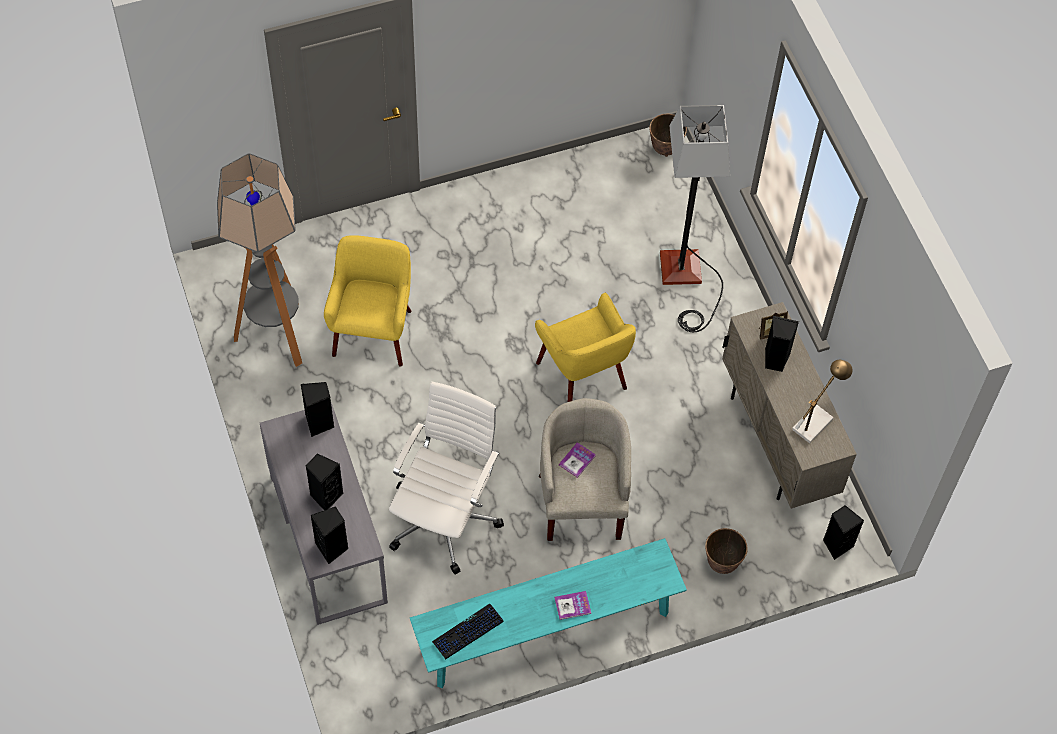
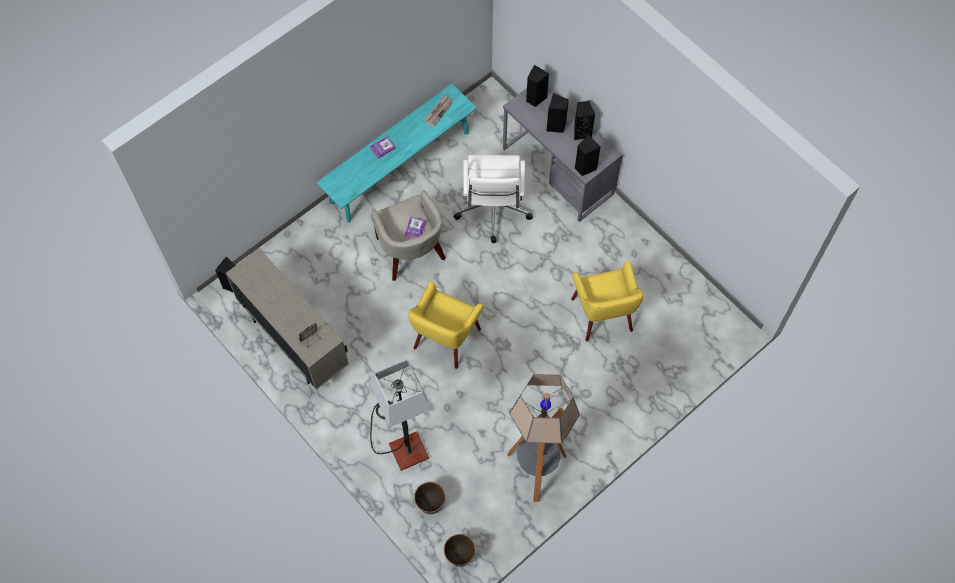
camera: 160 degrees right, 5 degrees up
floor lamp [217,153,302,367] -> floor lamp moved to [507,374,580,502]
keyboard [432,604,504,660] -> newspaper [424,95,453,127]
yellow armchair [535,292,636,402] -> yellow armchair turned 105 degrees counterclockwise [409,281,483,369]
planter [705,528,748,574] -> planter moved to [414,482,446,514]
black speaker [765,316,799,372] -> black speaker moved to [574,101,595,140]
table lamp [792,360,853,443] -> none

